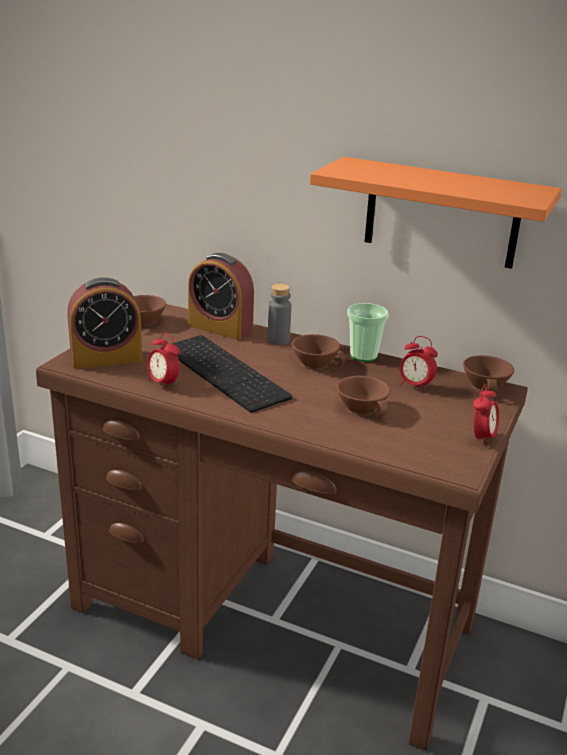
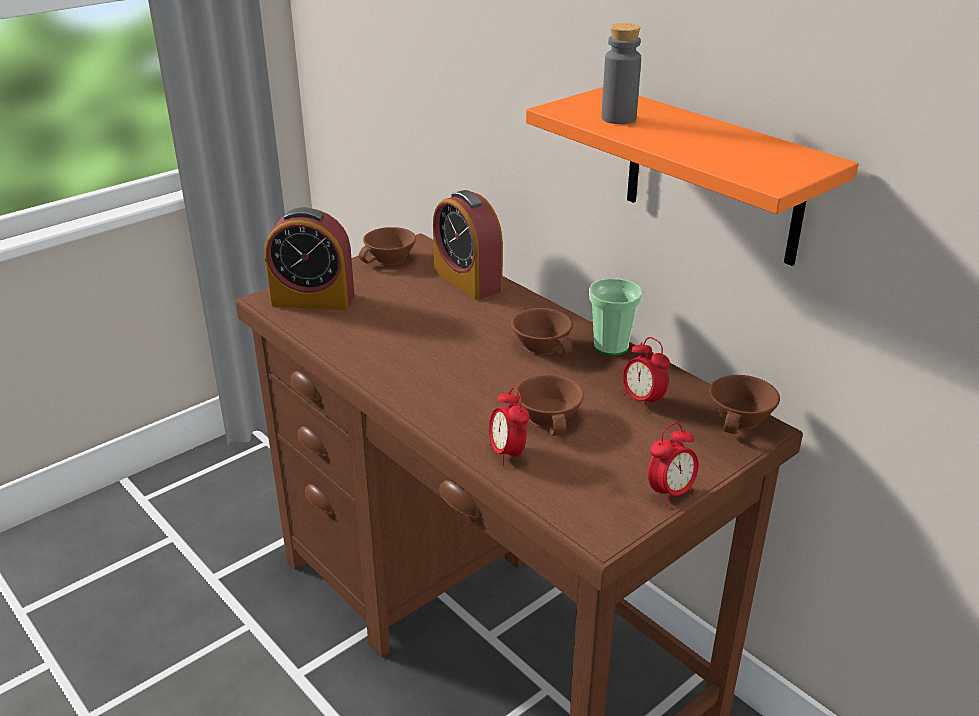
camera: 25 degrees right, 5 degrees up
alarm clock [147,333,180,390] -> alarm clock moved to [489,387,529,466]
keyboard [164,335,292,413] -> none
grey bottle [268,284,291,345] -> grey bottle moved to [602,23,641,124]

